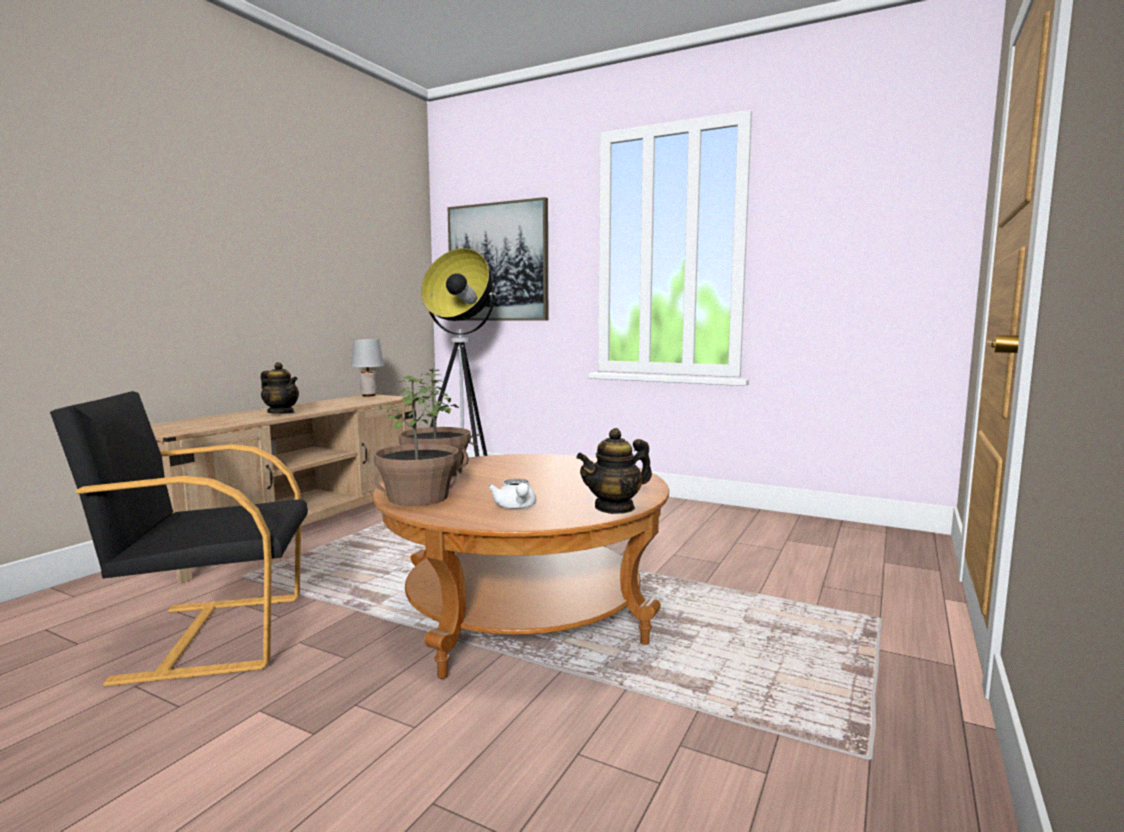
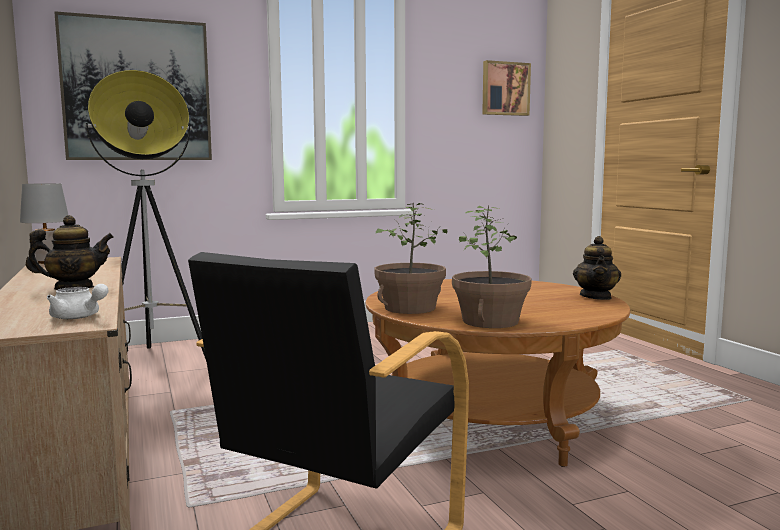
camera: 50 degrees left, 0 degrees up
white teapot [488,479,536,509] -> white teapot moved to [47,284,109,319]
none -> picture [482,60,531,116]

